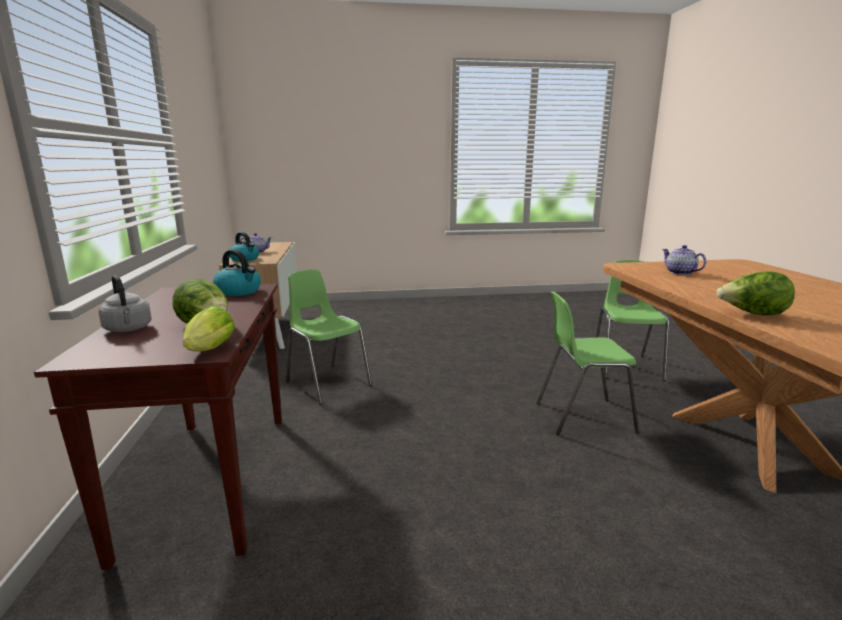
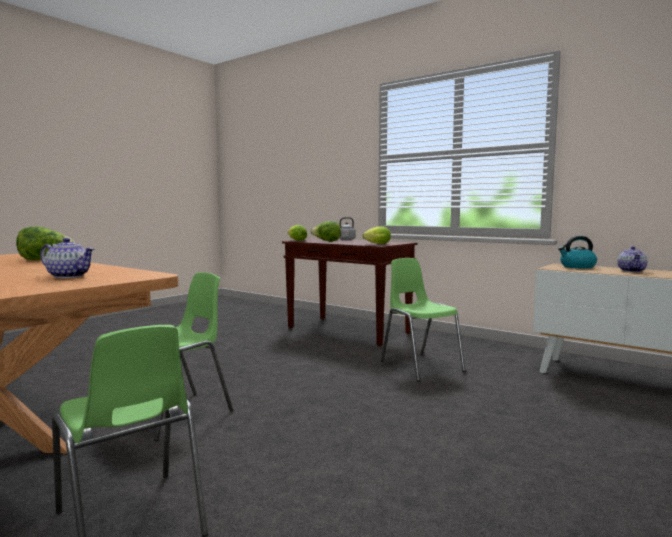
camera: 135 degrees right, 10 degrees down
kettle [213,249,261,296] -> lettuce [362,226,391,244]
green chair [286,269,372,405] -> green chair turned 120 degrees counterclockwise [381,258,465,381]

